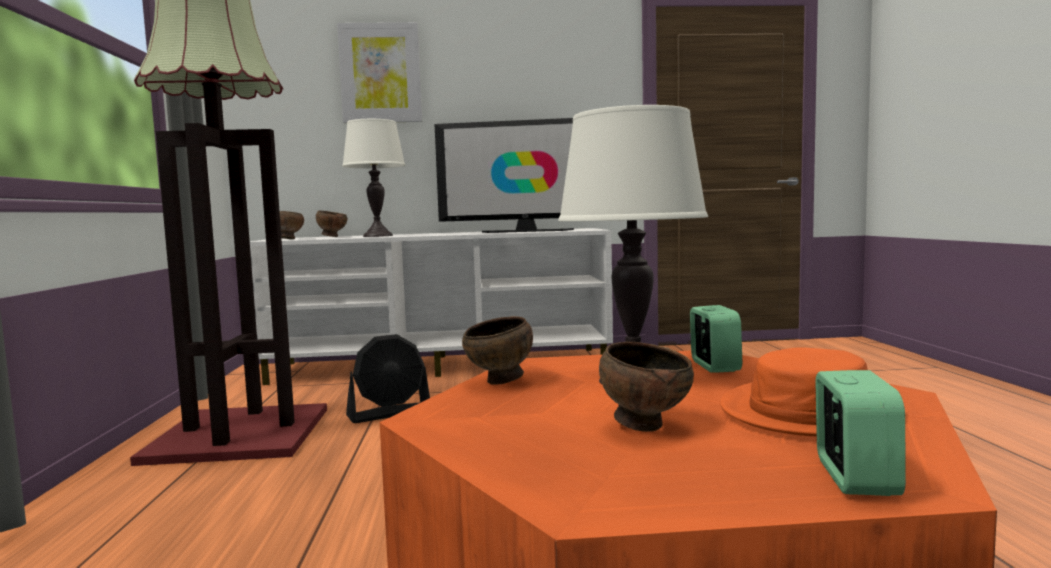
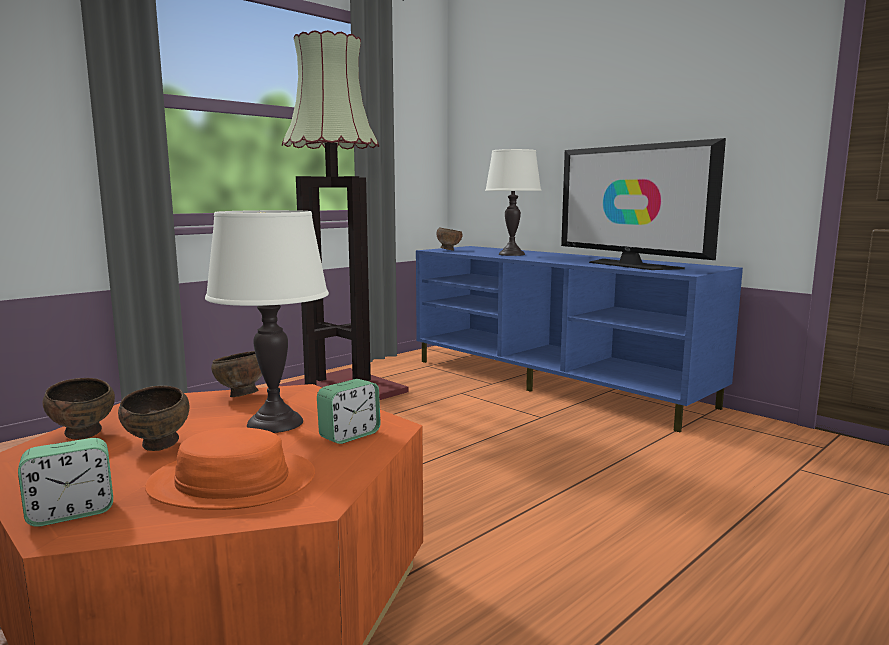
camera: 50 degrees right, 5 degrees up
white tv stand [250,228,613,385] -> blue tv stand [416,246,743,432]
brown bowl [316,211,347,237] -> brown bowl moved to [43,378,115,440]
picture [337,22,422,123] -> none
black fan [346,334,430,423] -> none

